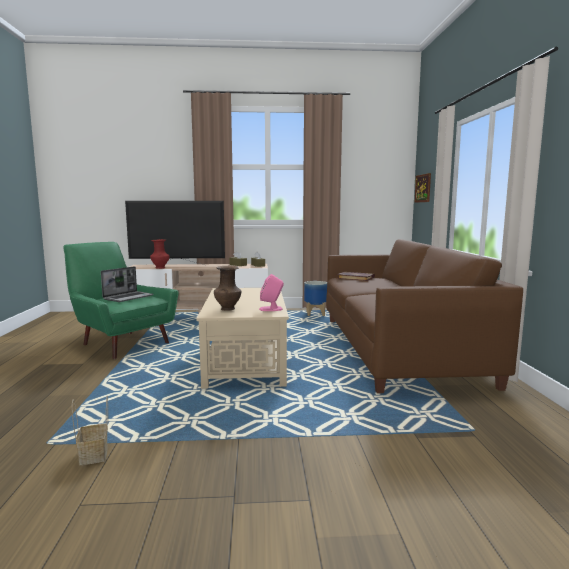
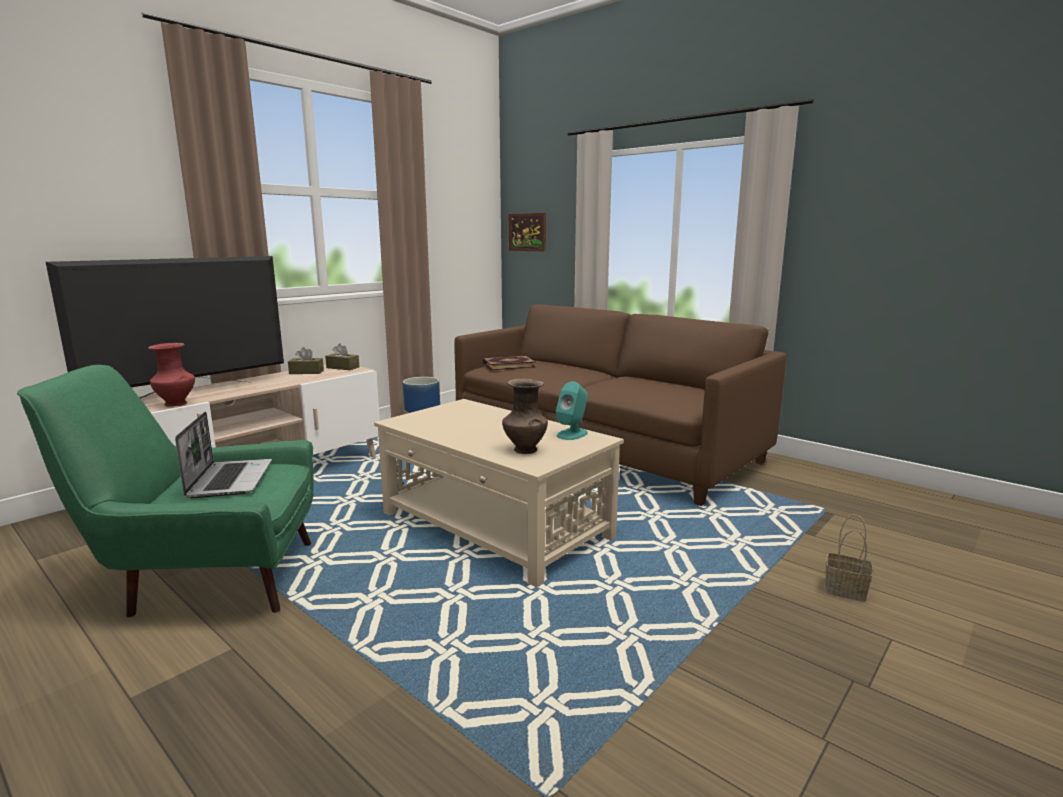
camera: 45 degrees left, 5 degrees up
basket [72,396,108,465] -> basket moved to [825,514,873,602]
pink speaker [259,274,284,311] -> turquoise speaker [556,381,588,440]

